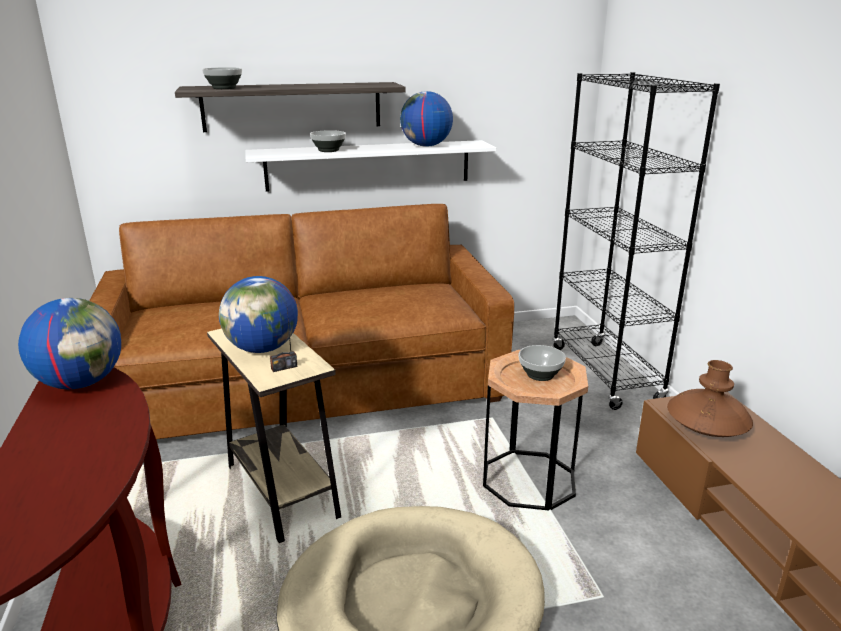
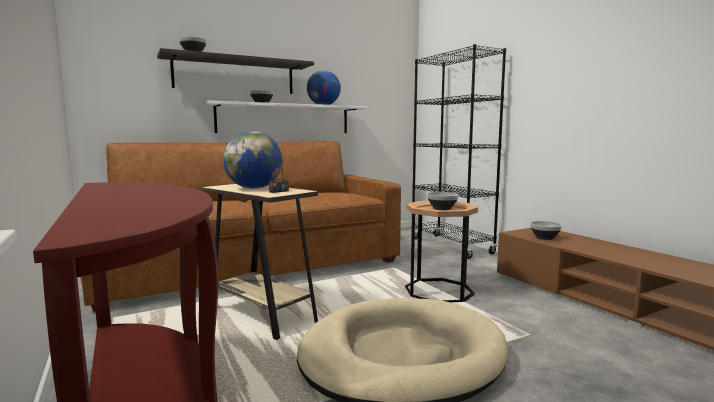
camera: 15 degrees left, 15 degrees down
globe [18,298,121,389] -> none
brown vase [667,360,753,437] -> bowl [530,221,562,240]

